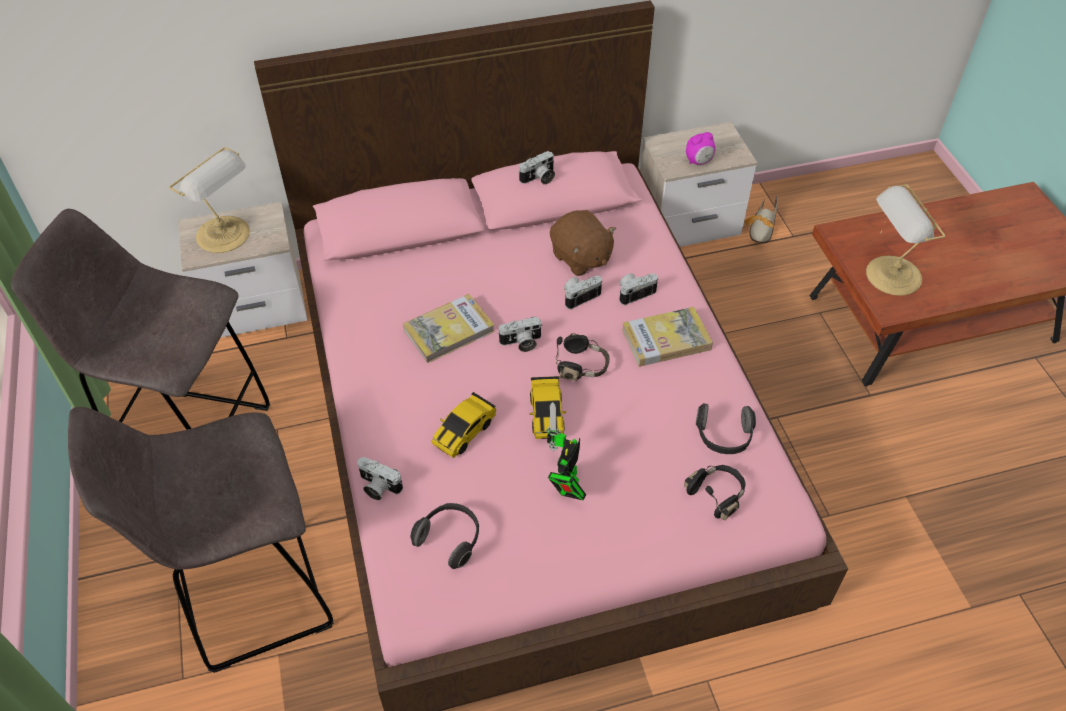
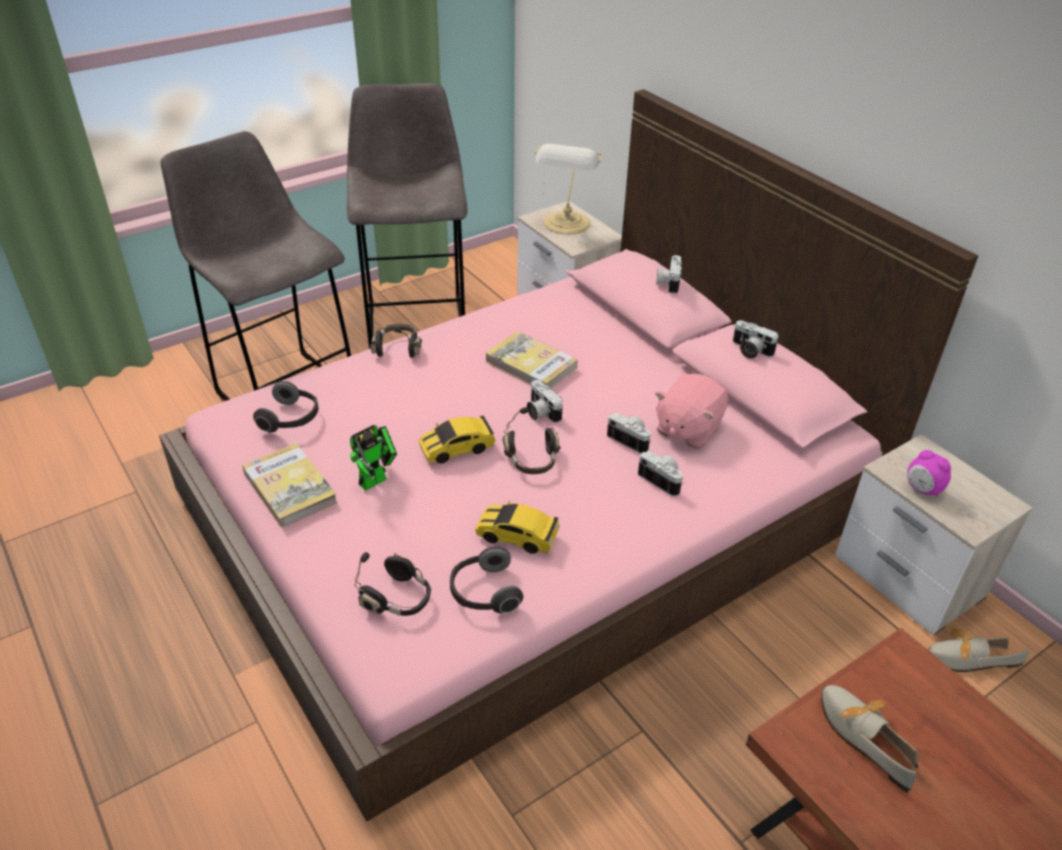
camera: 70 degrees right, 10 degrees down
camera [358,457,403,500] -> camera moved to [656,255,682,294]
toy car [431,392,496,458] -> toy car moved to [475,501,560,554]
toy robot [546,402,586,500] -> toy robot turned 135 degrees clockwise [350,425,397,491]
brown plush toy [550,210,616,276] -> pink plush toy [655,374,728,449]
book [622,307,713,367] -> book moved to [242,443,338,527]
table lamp [866,184,945,296] -> shoe [821,685,918,793]
none -> black headphones [370,323,422,358]

